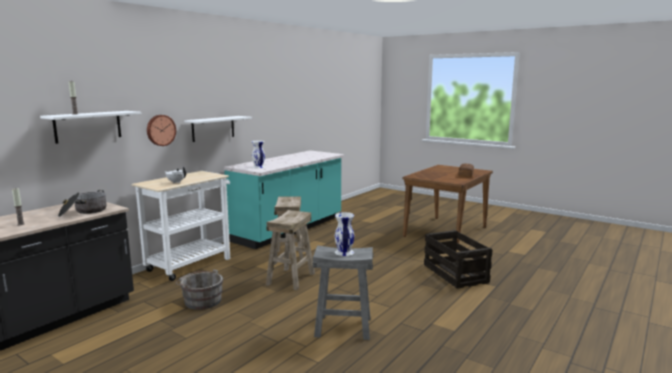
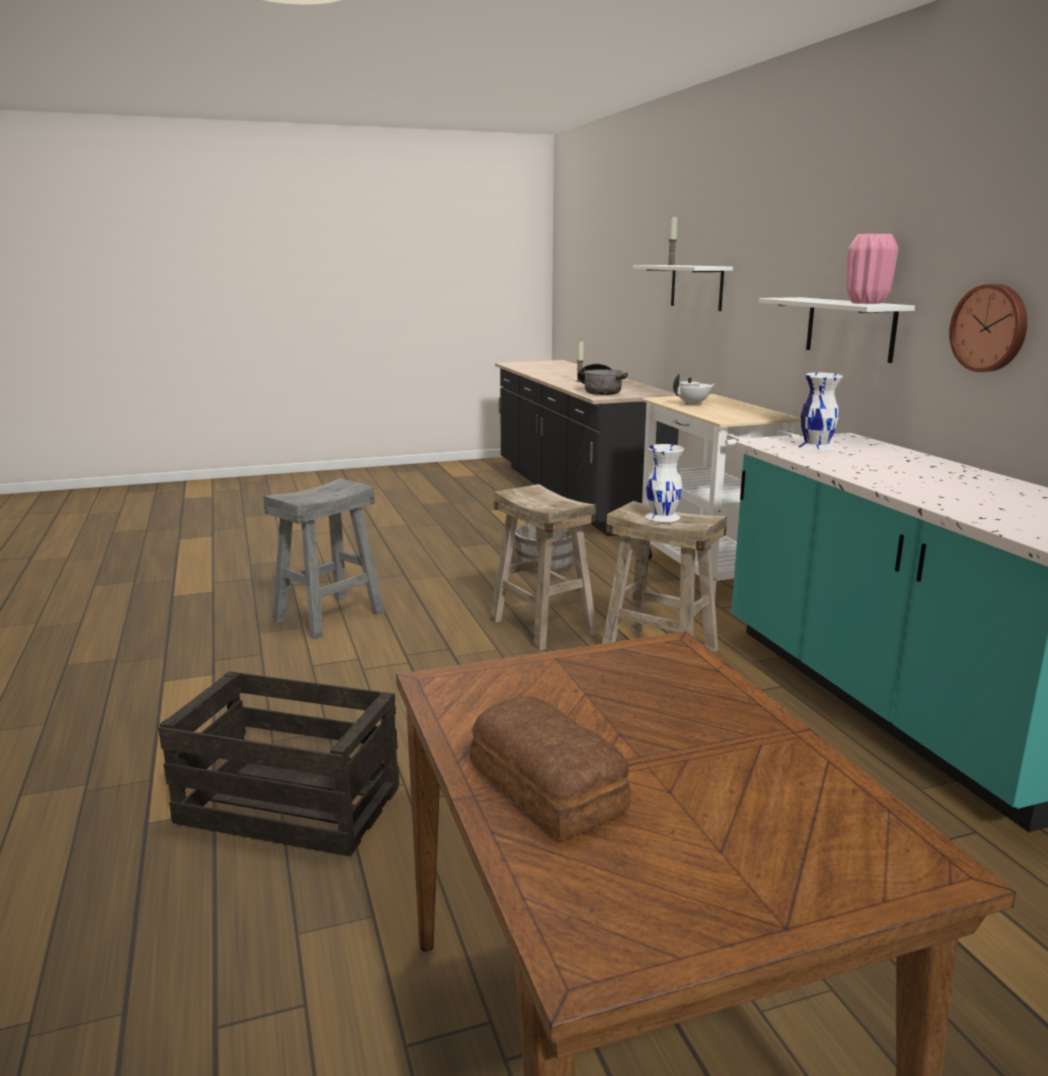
camera: 125 degrees right, 5 degrees up
wall clock [147,115,176,146] -> wall clock moved to [949,284,1027,372]
white vase [335,212,354,256] -> white vase moved to [645,444,684,522]
none -> pink vase [846,234,898,304]

